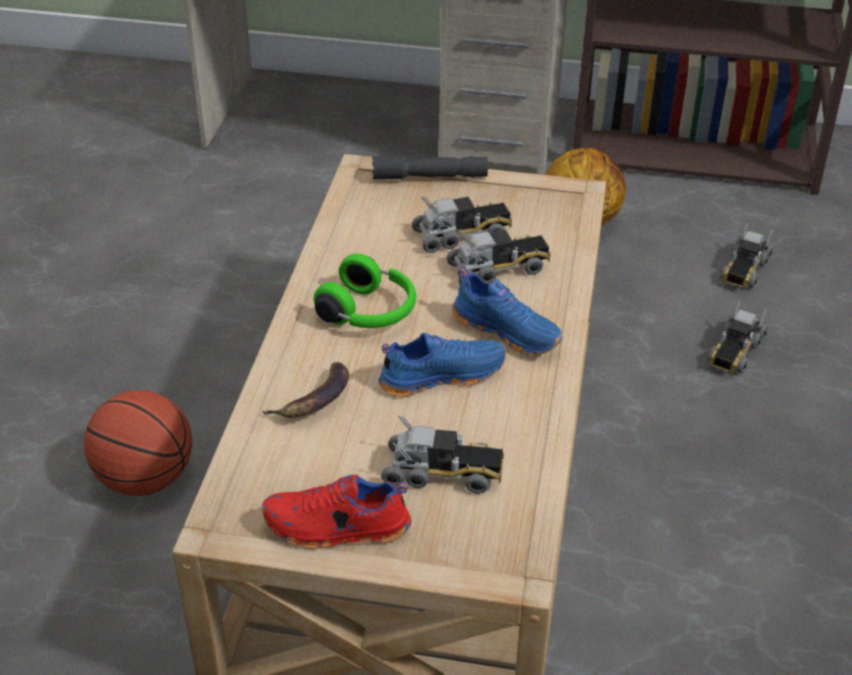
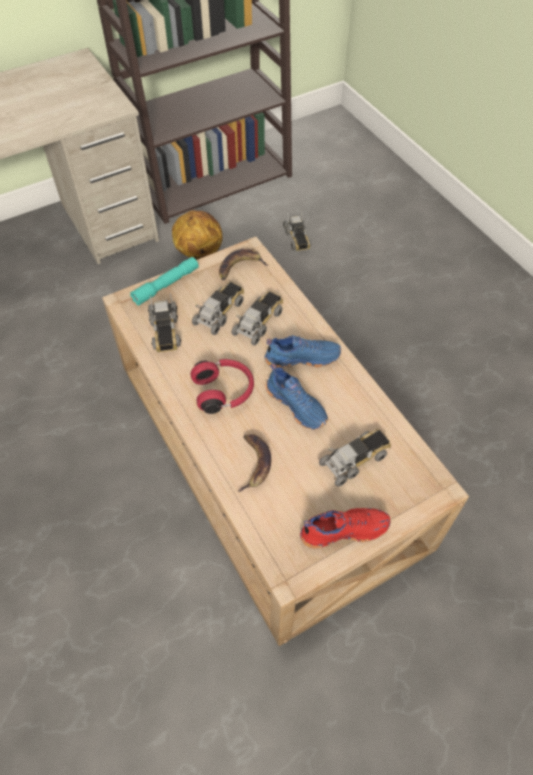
camera: 40 degrees left, 15 degrees up
basketball [84,390,192,496] -> none
red shoe [262,475,411,549] -> red shoe turned 150 degrees counterclockwise [300,508,391,549]
green headphones [313,254,416,328] -> red headphones [191,359,254,414]
grey flashlight [372,156,488,180] -> turquoise flashlight [130,257,199,305]
blue shoe [379,333,506,397] -> blue shoe turned 105 degrees clockwise [266,363,328,430]
toy truck [707,300,768,373] -> toy truck moved to [148,293,181,352]
none -> banana [219,249,268,280]

